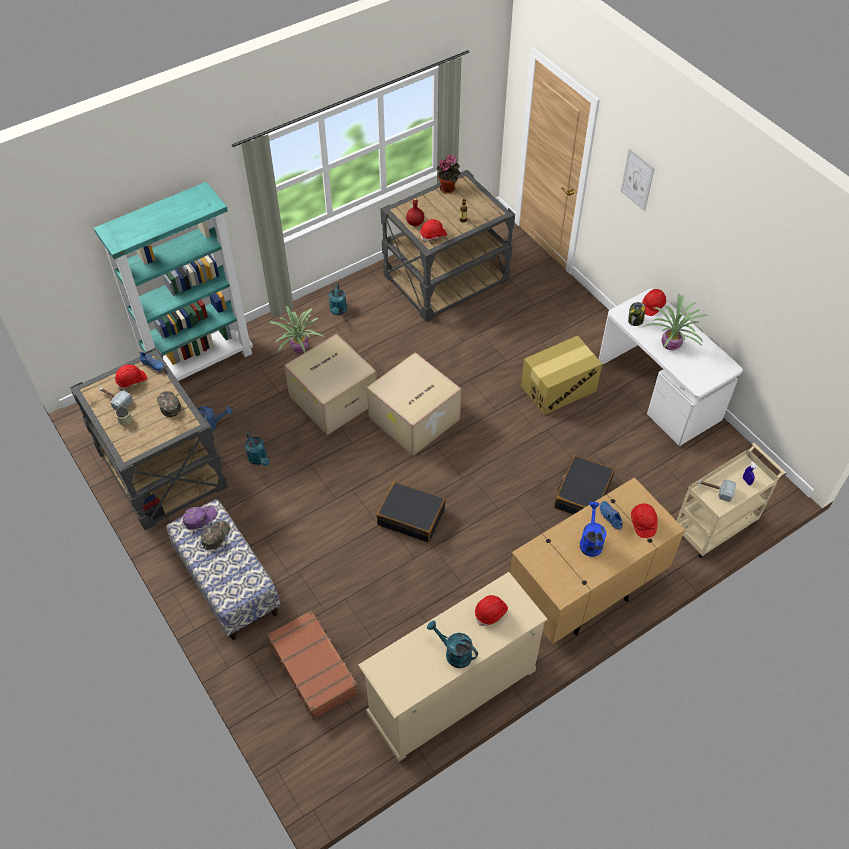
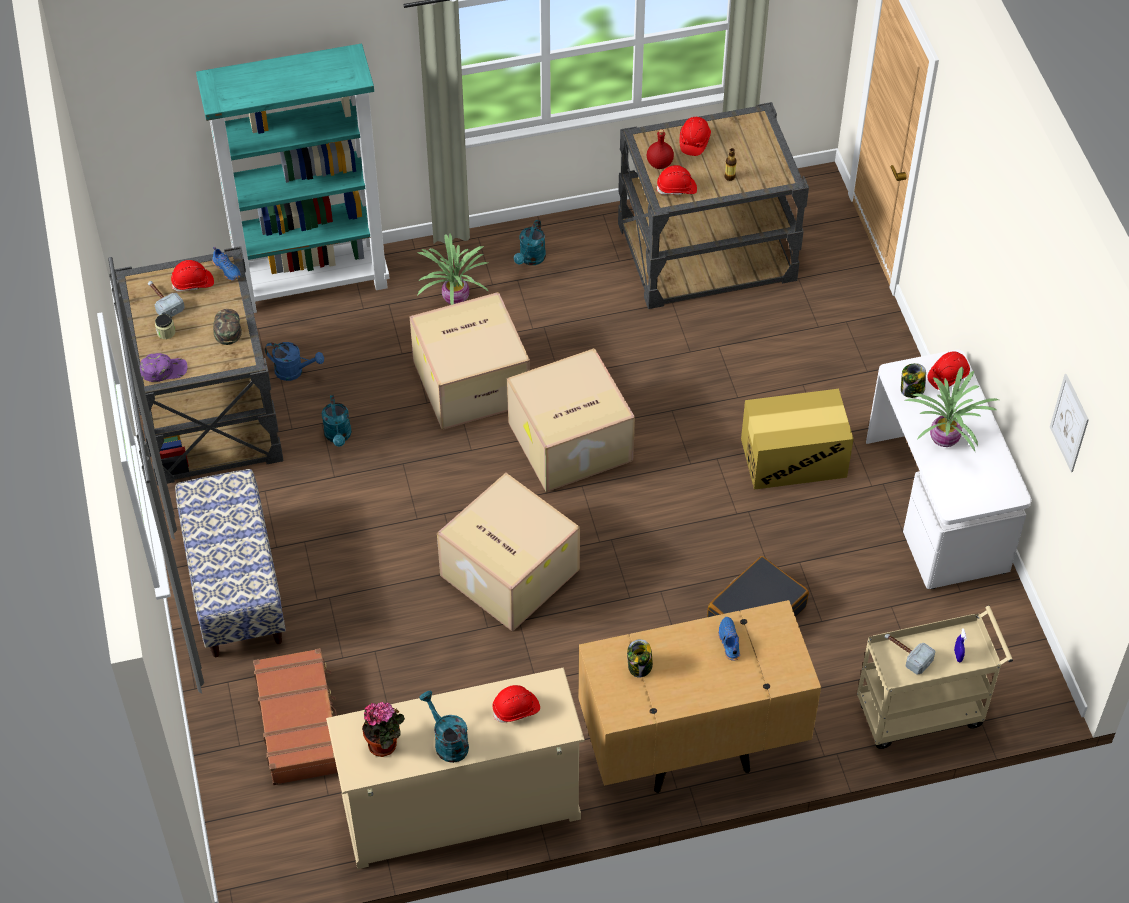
camera: 20 degrees right, 0 degrees up
purple cap [183,506,217,530] -> purple cap moved to [140,353,187,382]
green cap [201,521,230,550] -> none
black suitcase [377,482,446,542] -> cardboard box [437,473,580,632]
potted plant [436,154,461,193] -> potted plant moved to [362,702,405,757]
blue watering can [580,502,606,557] -> none
picture [621,148,655,211] -> picture moved to [1050,374,1089,472]
red hard hat [631,504,658,538] -> red hard hat moved to [680,117,711,156]
none -> jar [627,639,653,678]

